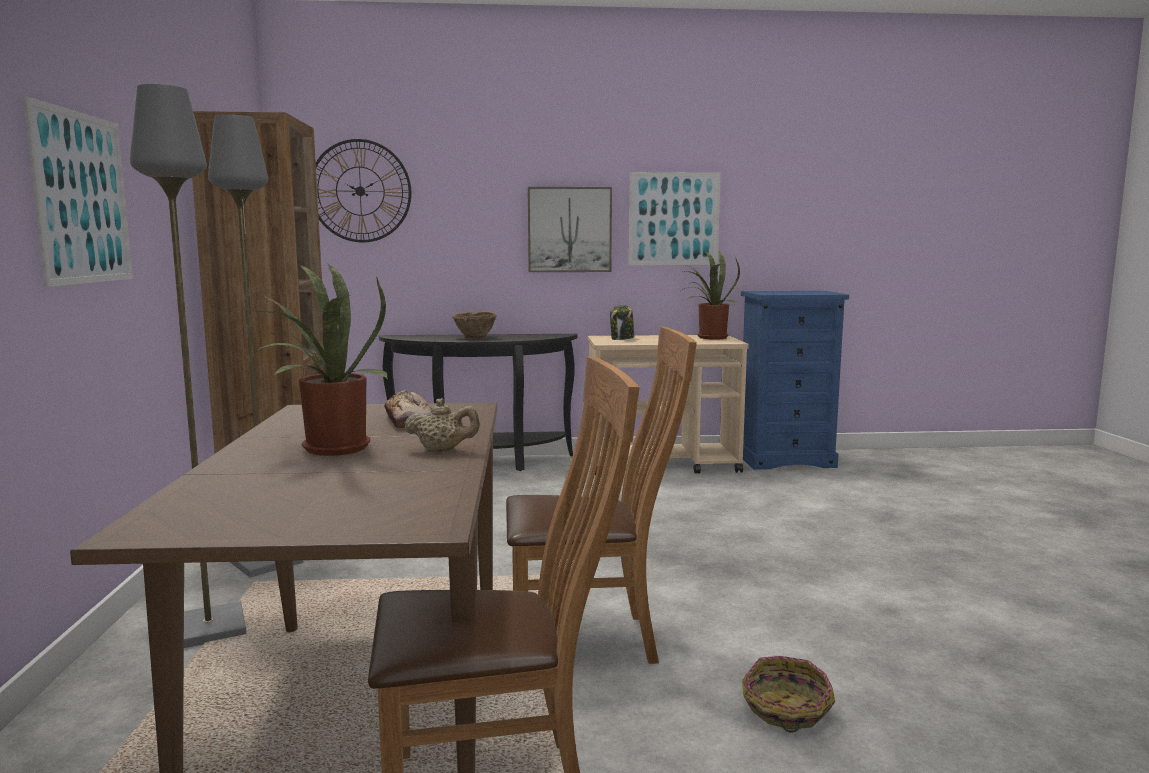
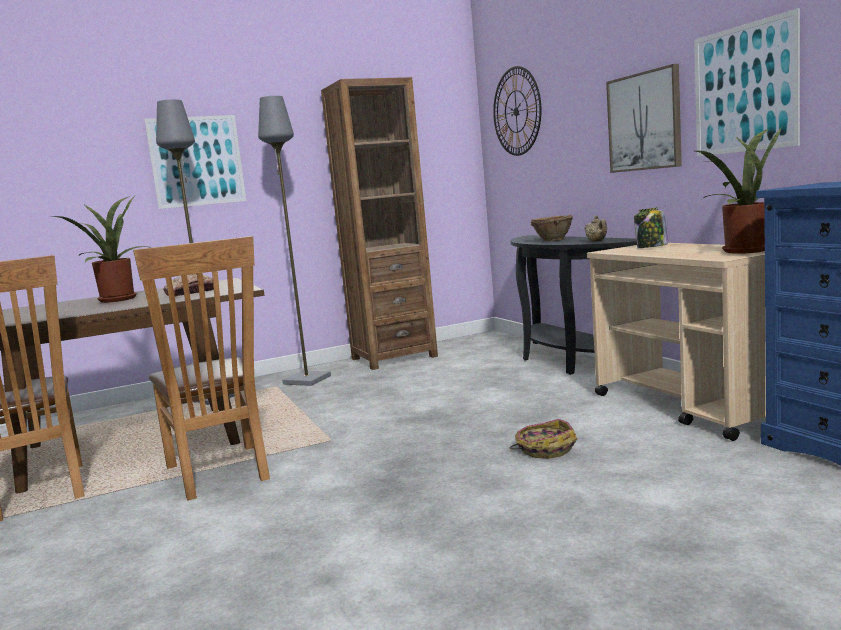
camera: 70 degrees right, 0 degrees up
beige teapot [405,398,480,452] -> beige teapot moved to [585,215,607,242]
basket [742,656,835,733] -> basket moved to [510,419,577,459]

